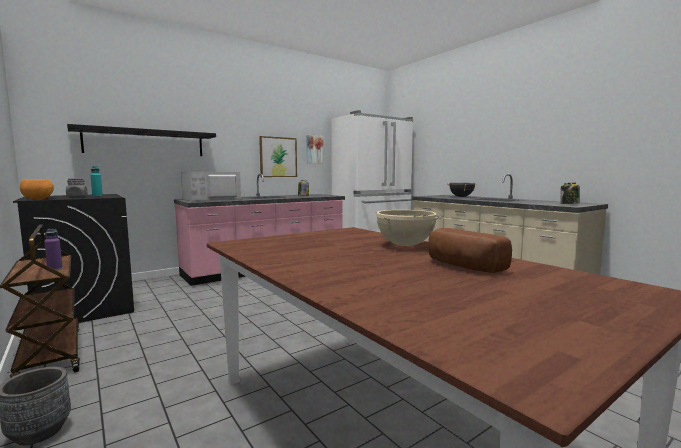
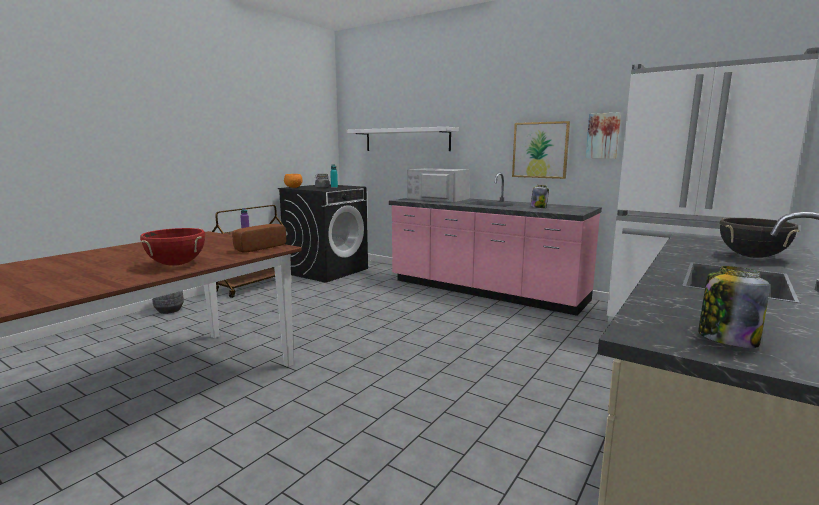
camera: 70 degrees right, 5 degrees up
black shelf [67,124,216,156] -> white shelf [347,127,459,151]
beige cooking pot [376,210,441,246] -> red cooking pot [140,228,206,266]
bread [428,228,512,273] -> bread moved to [232,224,286,253]

